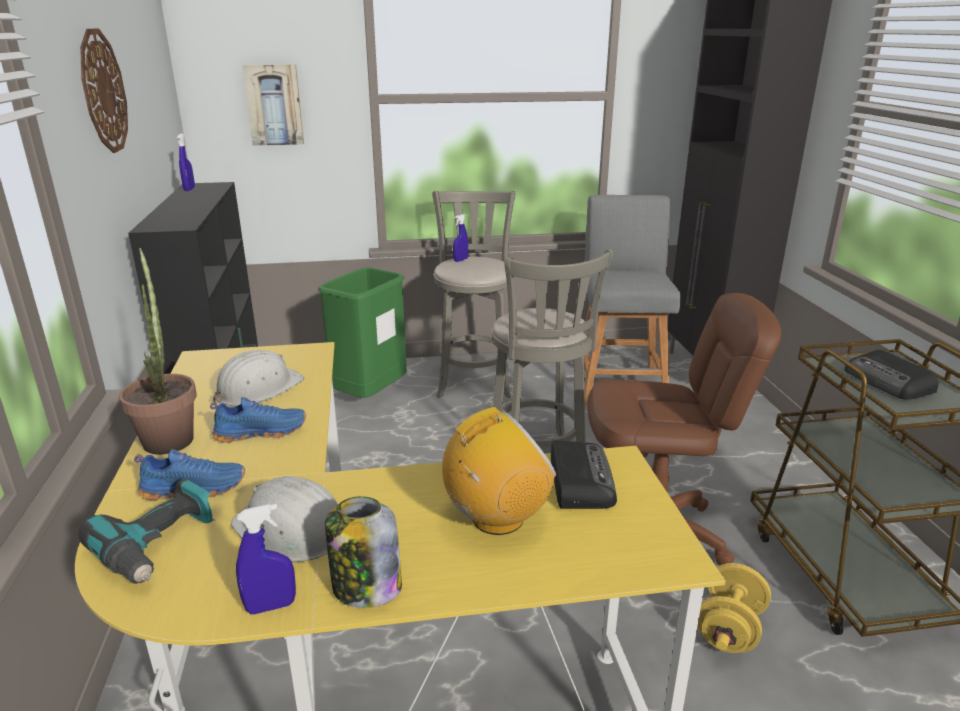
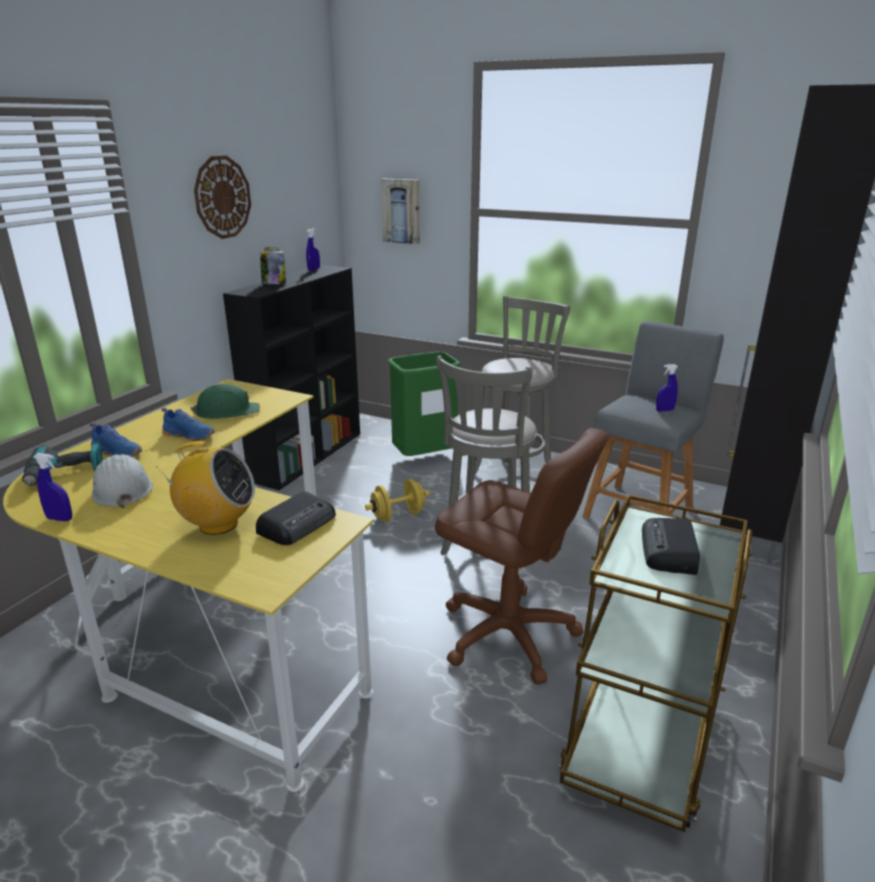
camera: 35 degrees right, 0 degrees up
potted plant [119,248,197,455] -> none
white hard hat [213,350,304,406] -> green hard hat [190,384,260,419]
jar [325,496,402,608] -> jar moved to [260,247,286,284]
blue spray bottle [453,214,468,262] -> blue spray bottle moved to [656,364,678,412]
yellow dumbbell [697,563,771,653] -> yellow dumbbell moved to [365,479,430,522]

